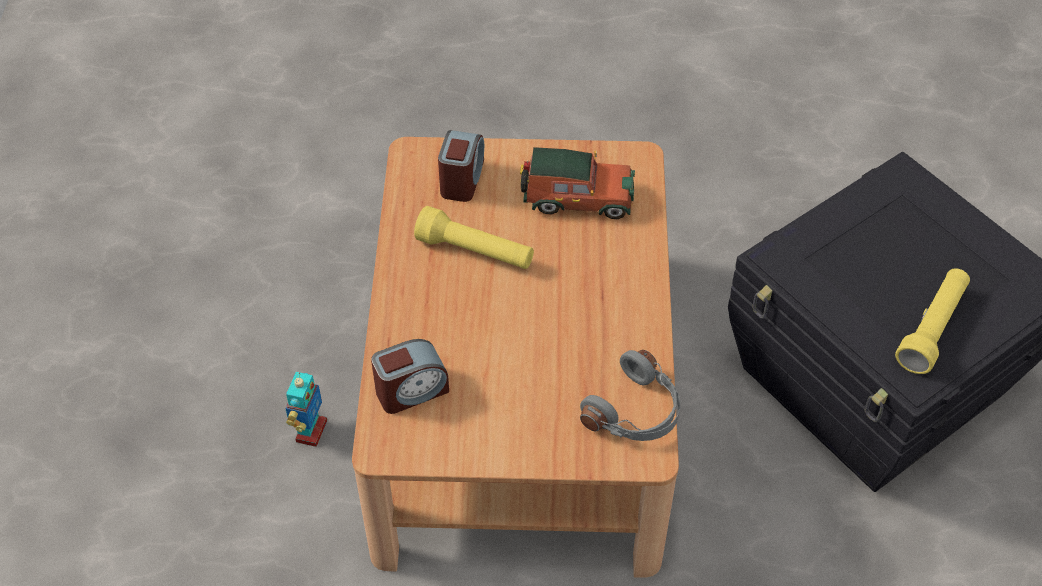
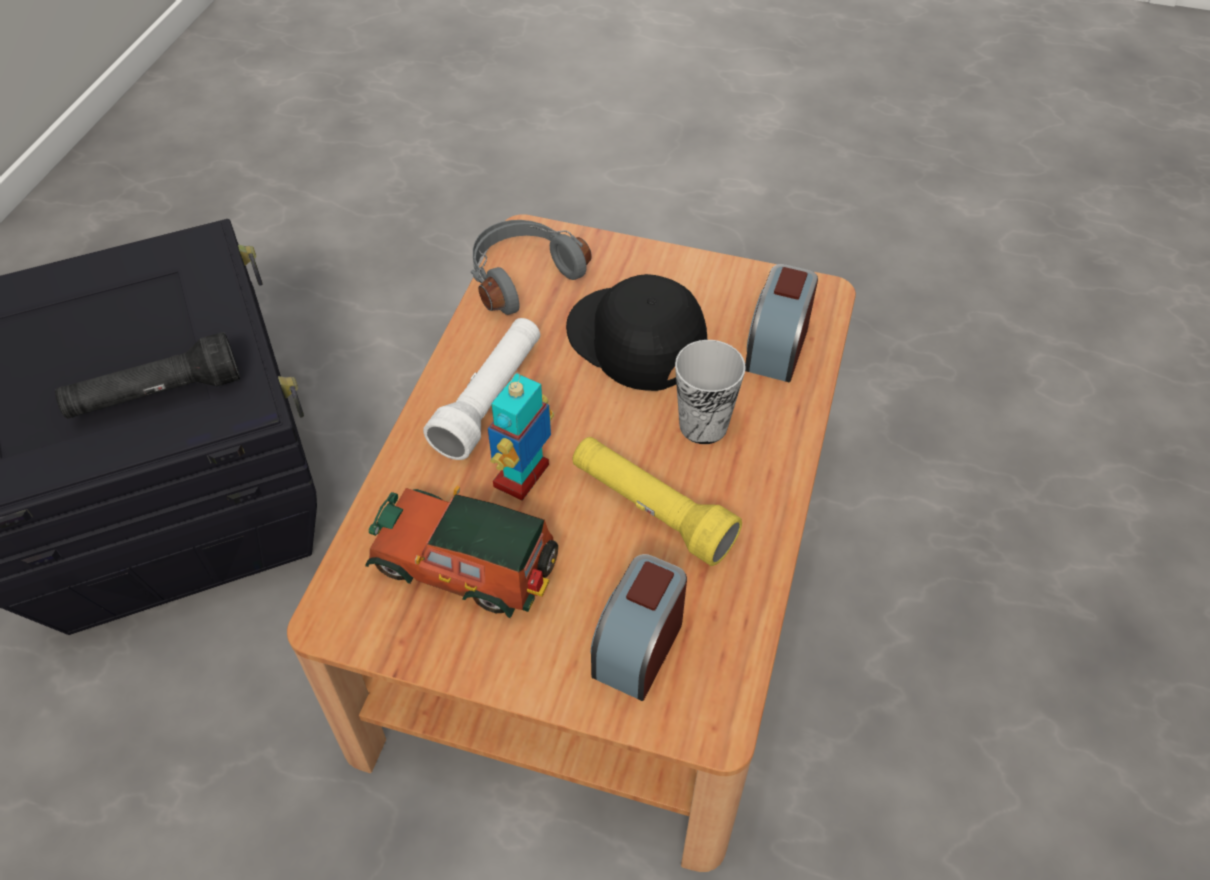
camera: 165 degrees left, 0 degrees up
toy robot [285,372,327,447] -> toy robot moved to [488,372,554,500]
alarm clock [371,339,449,414] -> alarm clock turned 60 degrees counterclockwise [745,264,818,382]
yellow flashlight [895,269,970,374] -> none
none -> black flashlight [55,332,240,419]
none -> white flashlight [423,318,540,460]
none -> black cap [566,274,707,391]
none -> cup [675,340,746,444]

